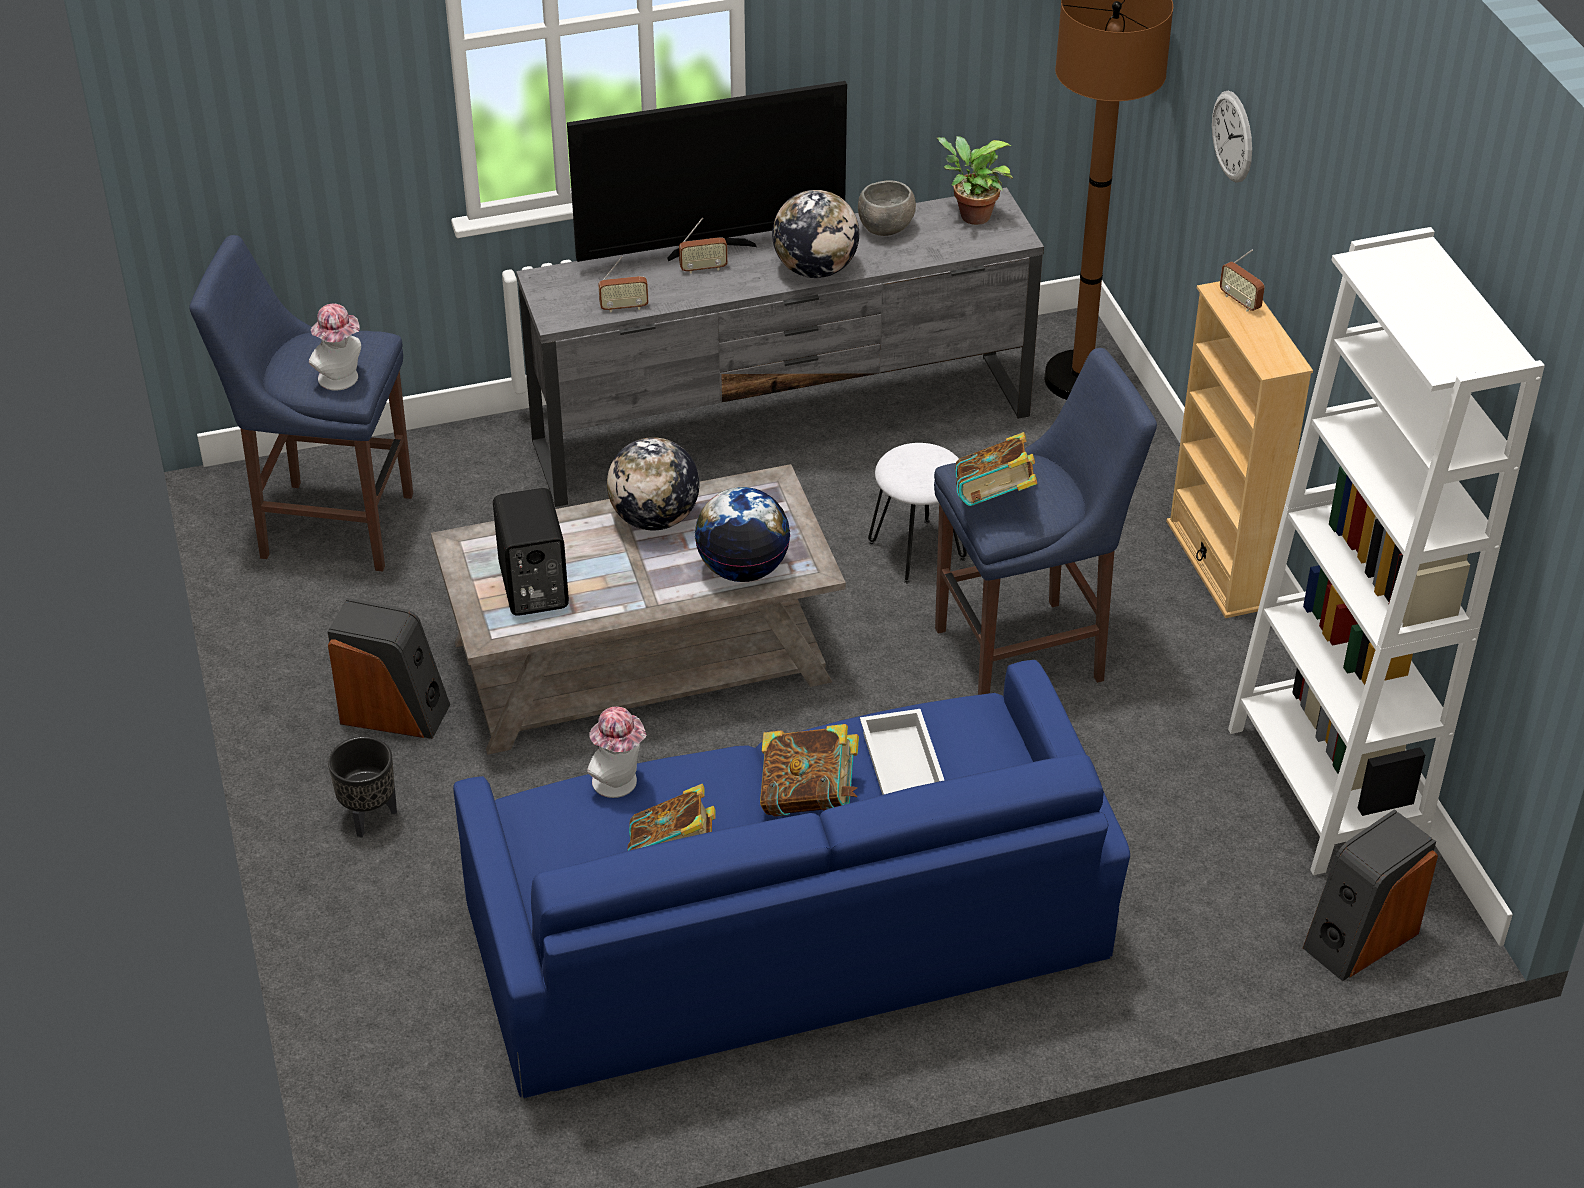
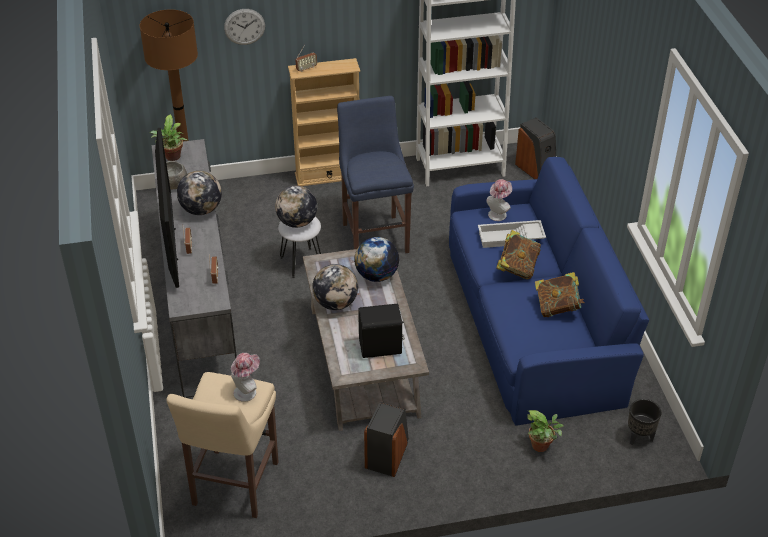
camera: 85 degrees left, 0 degrees up
blue stool [189,235,413,572] -> beige stool [166,372,279,518]
black planter [328,736,397,837] -> black planter moved to [628,399,661,445]
hat [587,706,646,798] -> hat moved to [486,179,512,221]
book [955,432,1037,506] -> none
none -> globe [275,186,317,228]
none -> potted plant [527,410,564,452]

